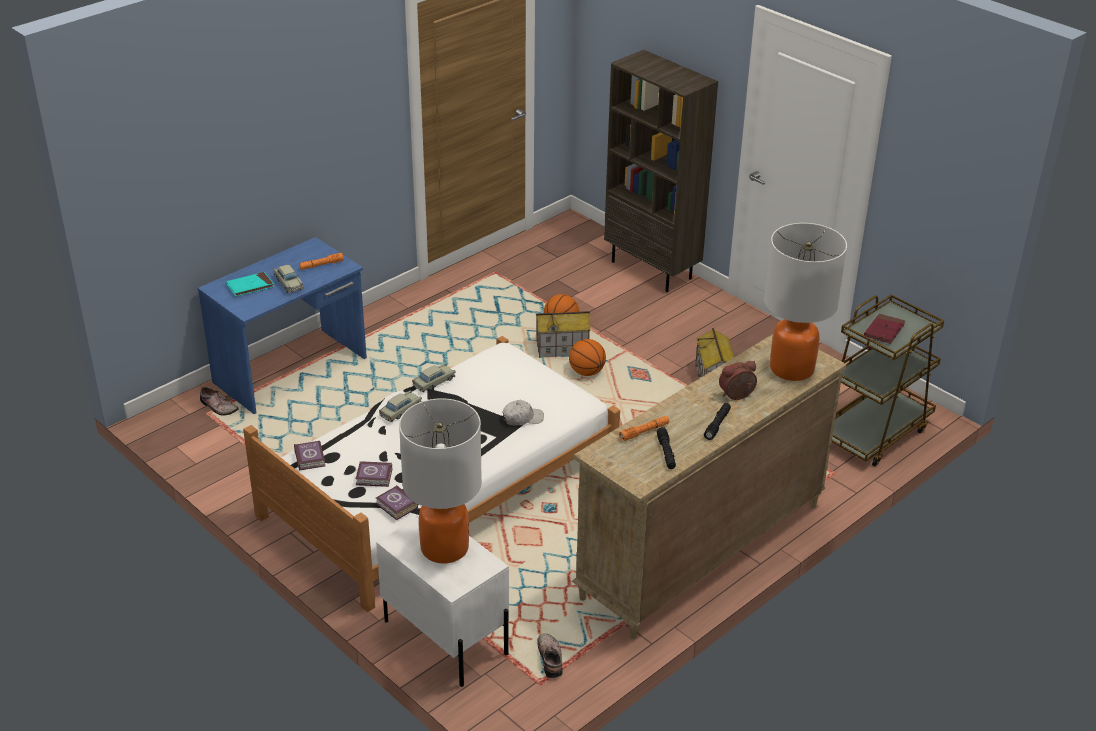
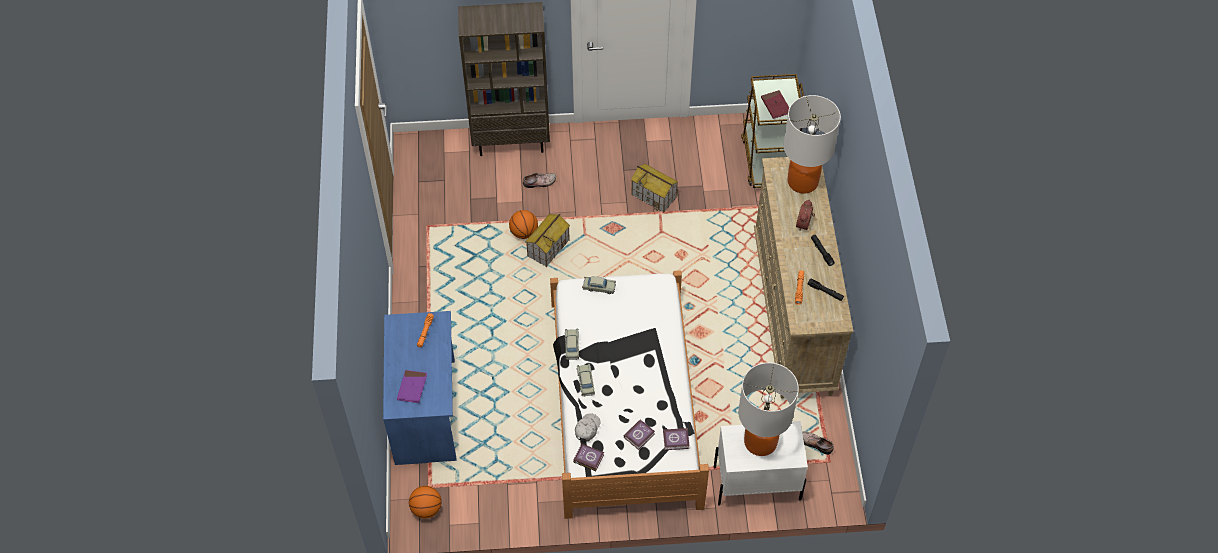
camera: 50 degrees left, 20 degrees up
shoe [200,386,239,416] -> shoe moved to [523,173,556,188]
turquoise book [226,272,274,297] -> purple book [397,370,427,403]
beige toy car [274,265,304,293] -> beige toy car moved to [582,276,616,294]
white cap [502,400,544,425] -> white cap moved to [575,413,601,442]
basketball [569,339,606,376] -> basketball moved to [409,486,442,519]

